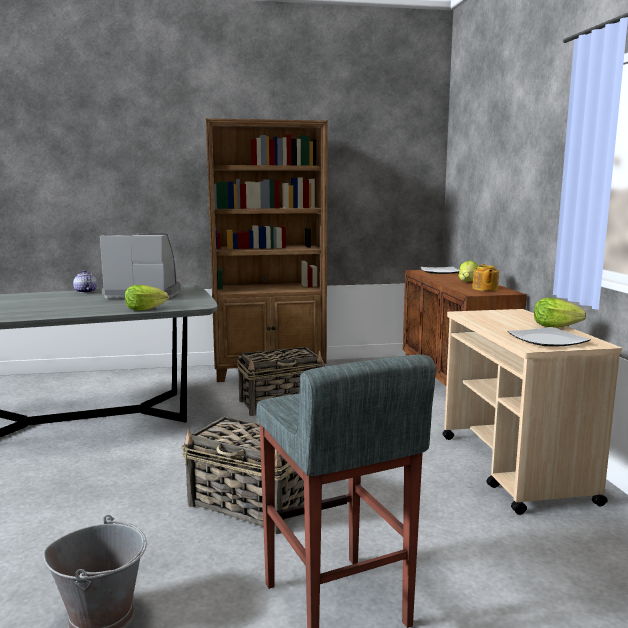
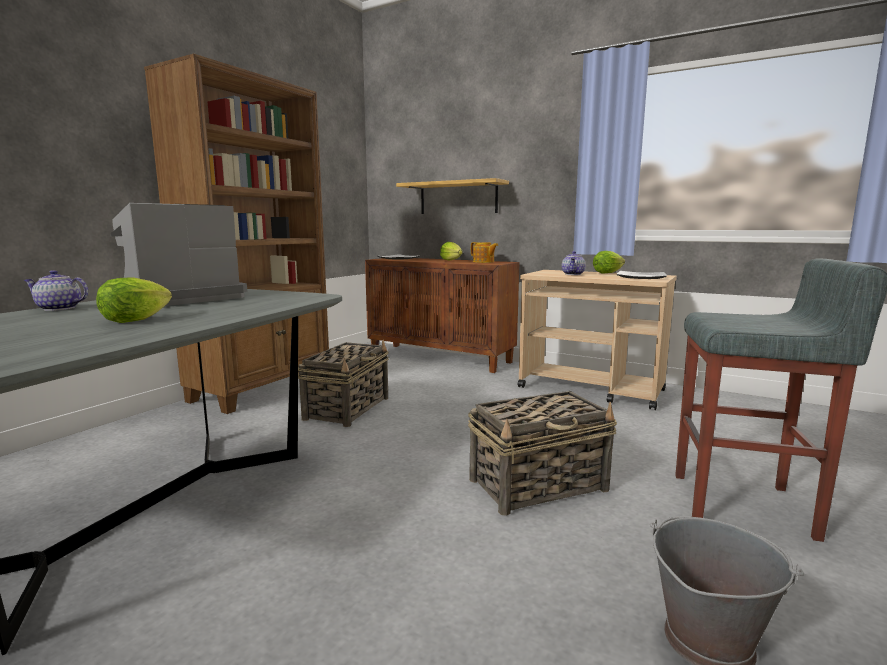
camera: 50 degrees left, 0 degrees up
lettuce [125,285,169,311] -> lettuce moved to [96,277,172,323]
none -> shelf [396,178,509,214]
none -> teapot [562,251,586,275]

